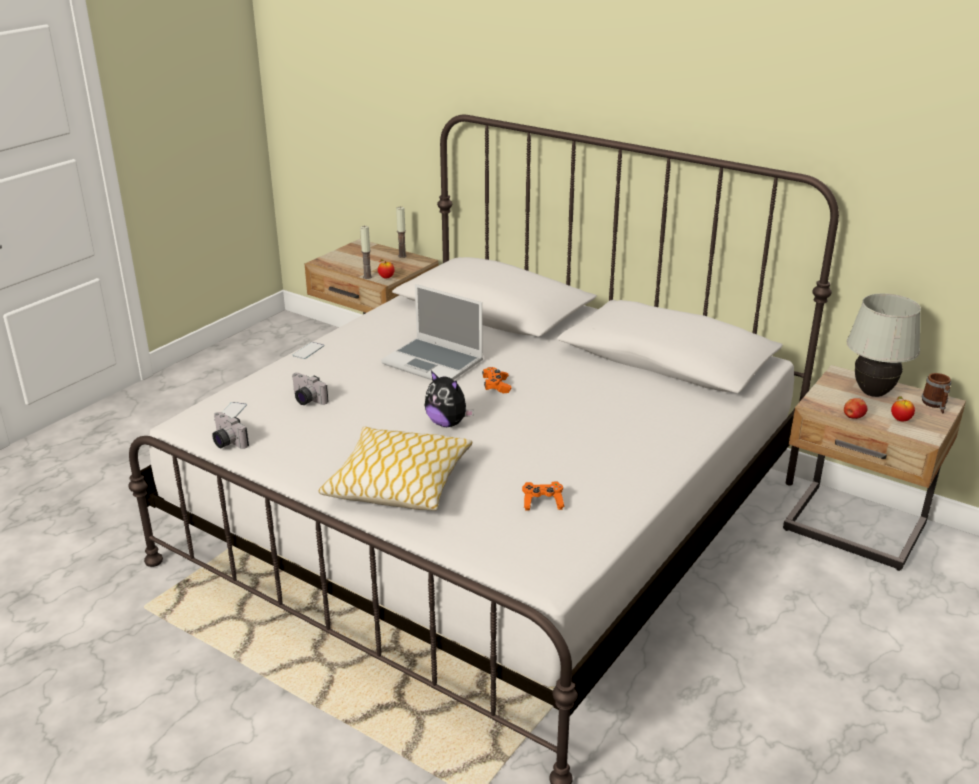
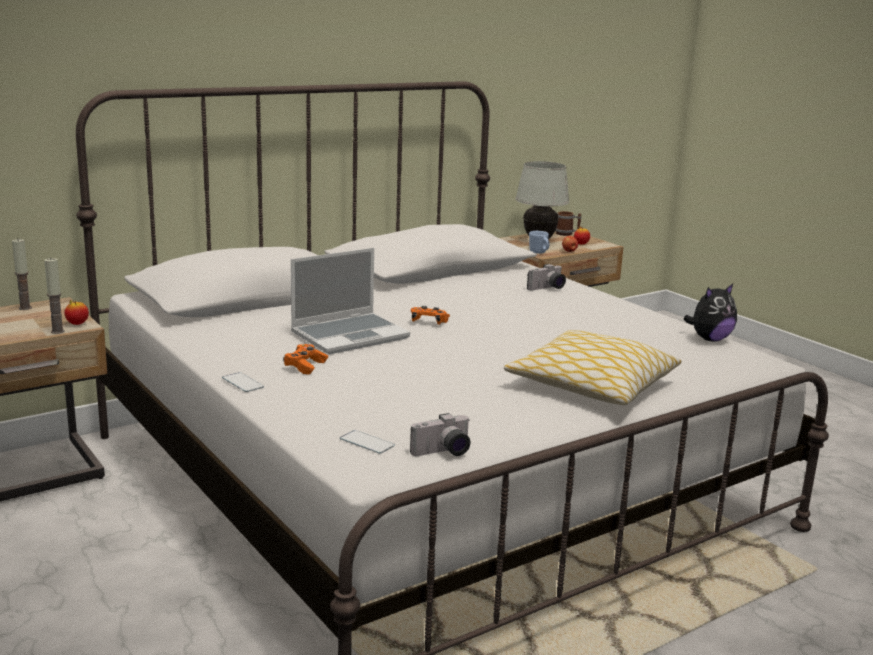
camera: 70 degrees left, 10 degrees down
camera [292,373,329,405] -> camera moved to [527,264,566,290]
plush toy [425,371,474,427] -> plush toy moved to [684,284,737,342]
orange game controller [522,481,564,511] -> orange game controller moved to [283,344,328,375]
none -> blue mug [529,231,550,254]

